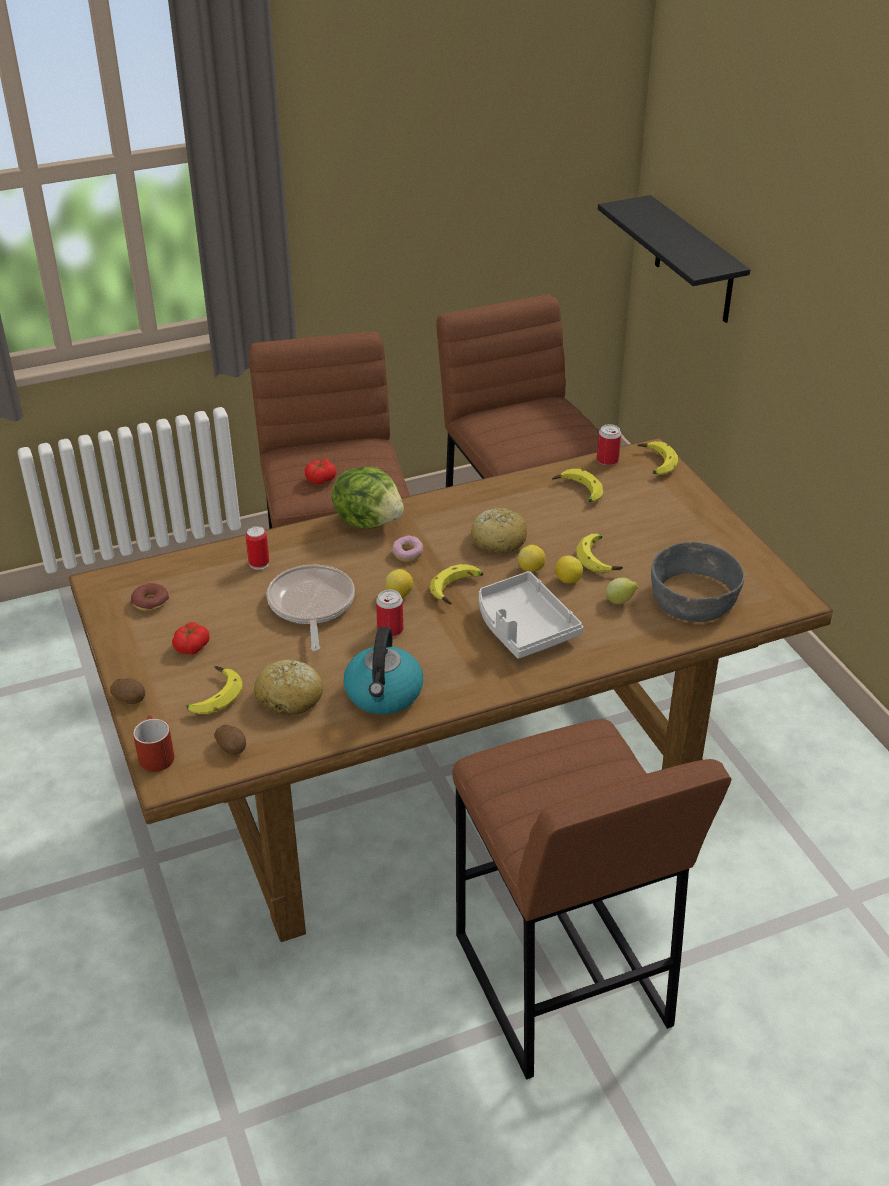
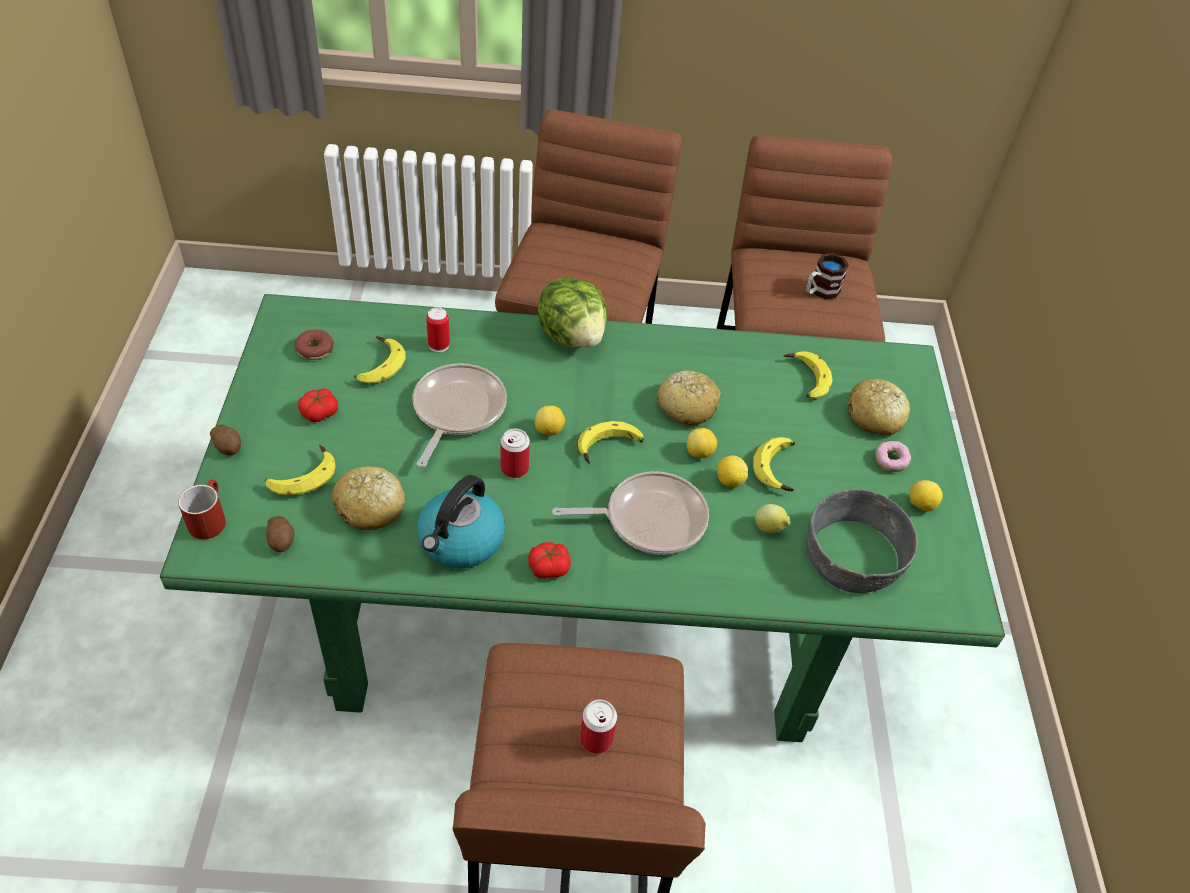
camera: 20 degrees right, 10 degrees up
brown dining table [69,438,833,942] -> green dining table [160,294,1005,742]
tomato [305,459,336,484] -> tomato moved to [528,542,571,579]
donut [392,535,423,562] -> donut moved to [875,441,911,472]
grey tray [479,571,583,659] -> frying pan [552,471,709,555]
can [597,424,621,465] -> can moved to [580,700,617,754]
black shelf [598,195,750,323] -> none
banana [637,441,678,475] -> banana moved to [354,336,406,383]
none -> mug [806,253,849,299]
none -> bread [848,379,910,435]
none -> lemon [909,480,943,512]

